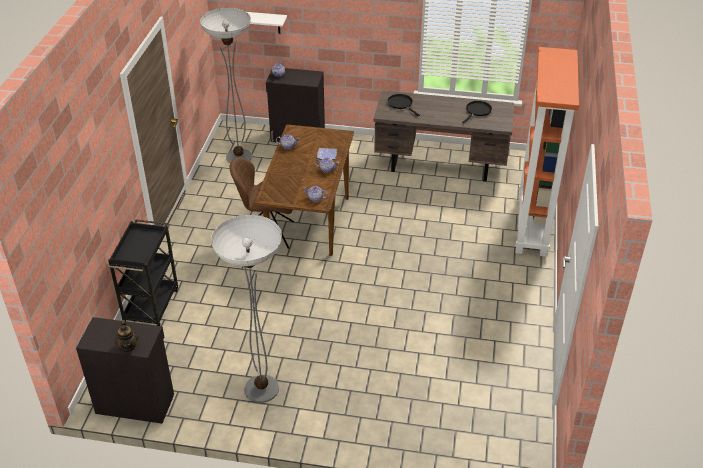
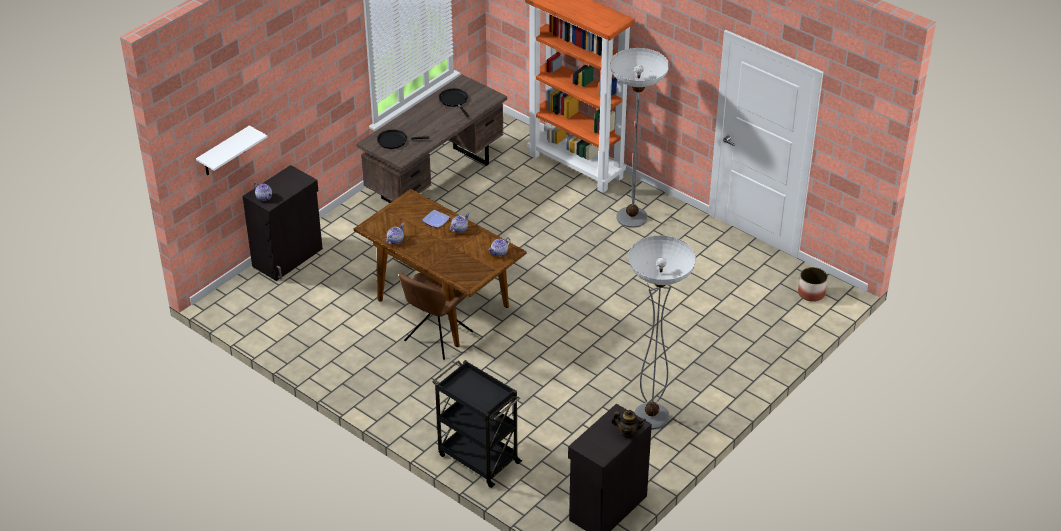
camera: 60 degrees left, 0 degrees up
floor lamp [200,8,252,163] -> floor lamp moved to [610,48,669,228]
none -> planter [798,267,828,302]

